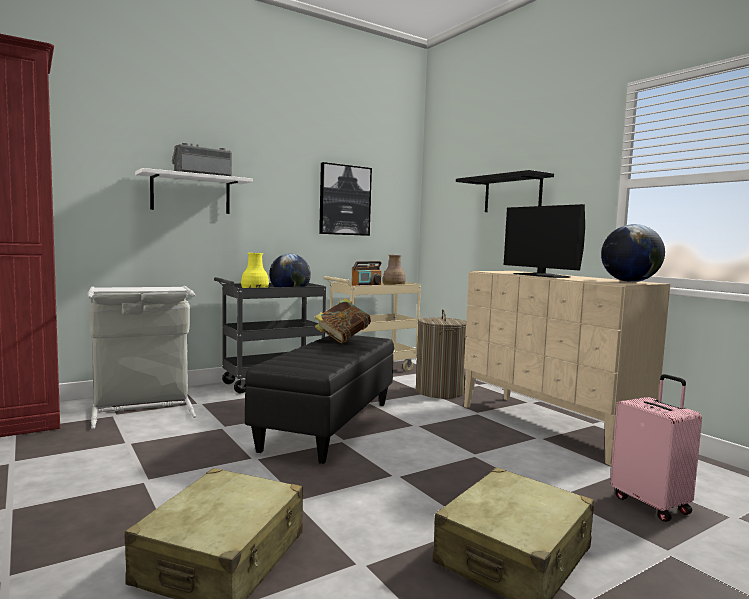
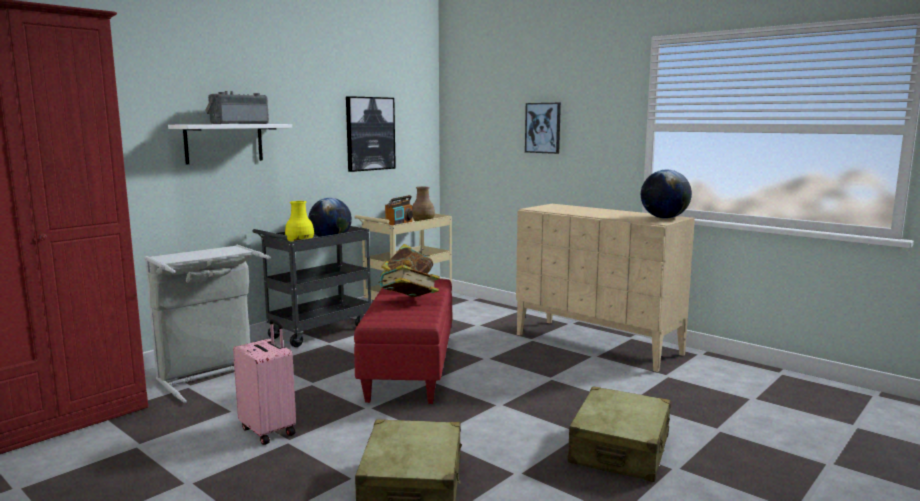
camera: 15 degrees left, 5 degrees up
black ottoman [245,335,394,464] -> red ottoman [354,279,452,404]
laundry basket [416,309,466,398] -> none
black shelf [456,170,554,212] -> picture [525,103,561,154]
monitor [504,204,585,278] -> none
pink suitcase [610,374,702,522] -> pink suitcase moved to [233,319,296,445]
none -> book [378,265,440,297]

